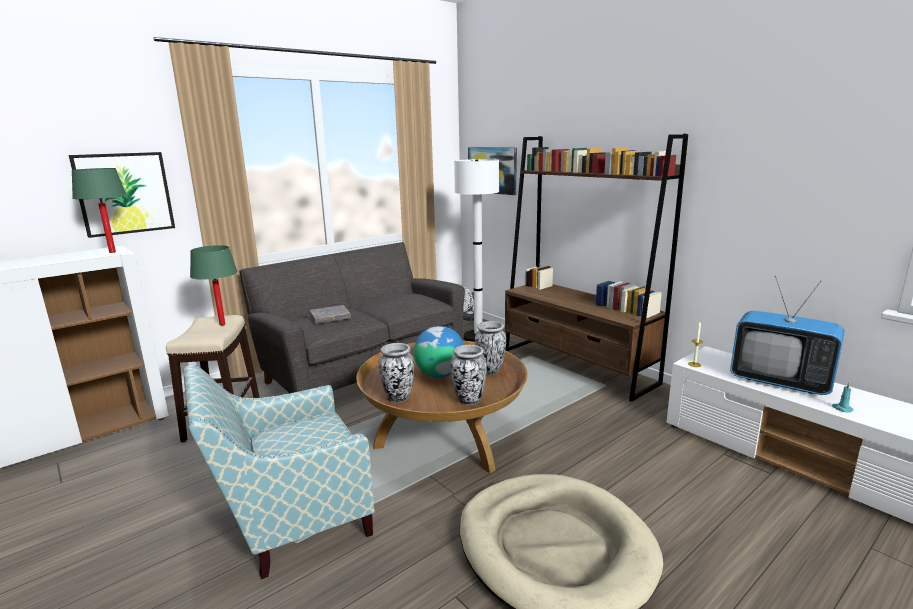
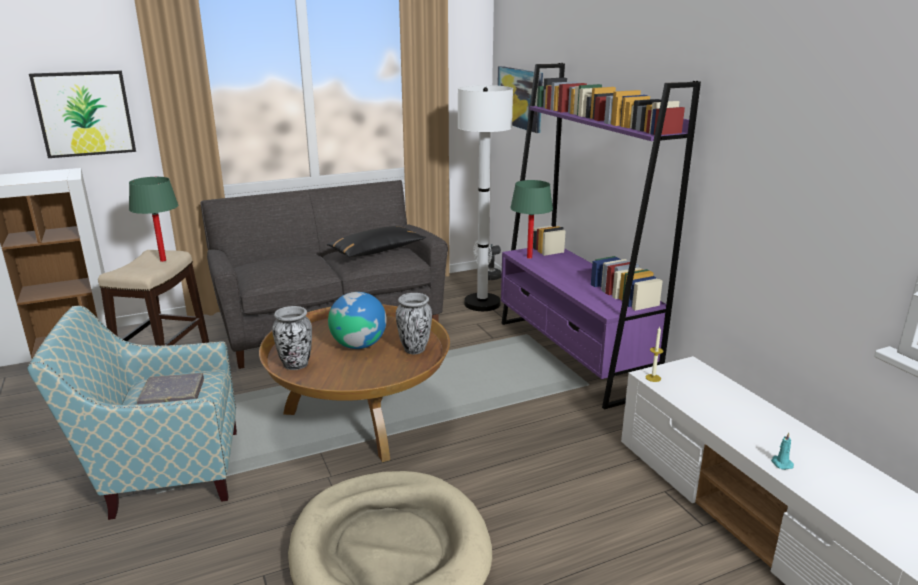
camera: 15 degrees right, 5 degrees up
green table lamp [71,168,127,253] -> green table lamp moved to [510,180,553,259]
grey book [310,305,351,324] -> grey book moved to [137,373,204,405]
vase [451,345,487,405] -> none
brown bookcase [505,134,688,402] -> purple bookcase [501,63,701,409]
television [730,276,845,395] -> none
none -> black pillow [327,226,426,257]

